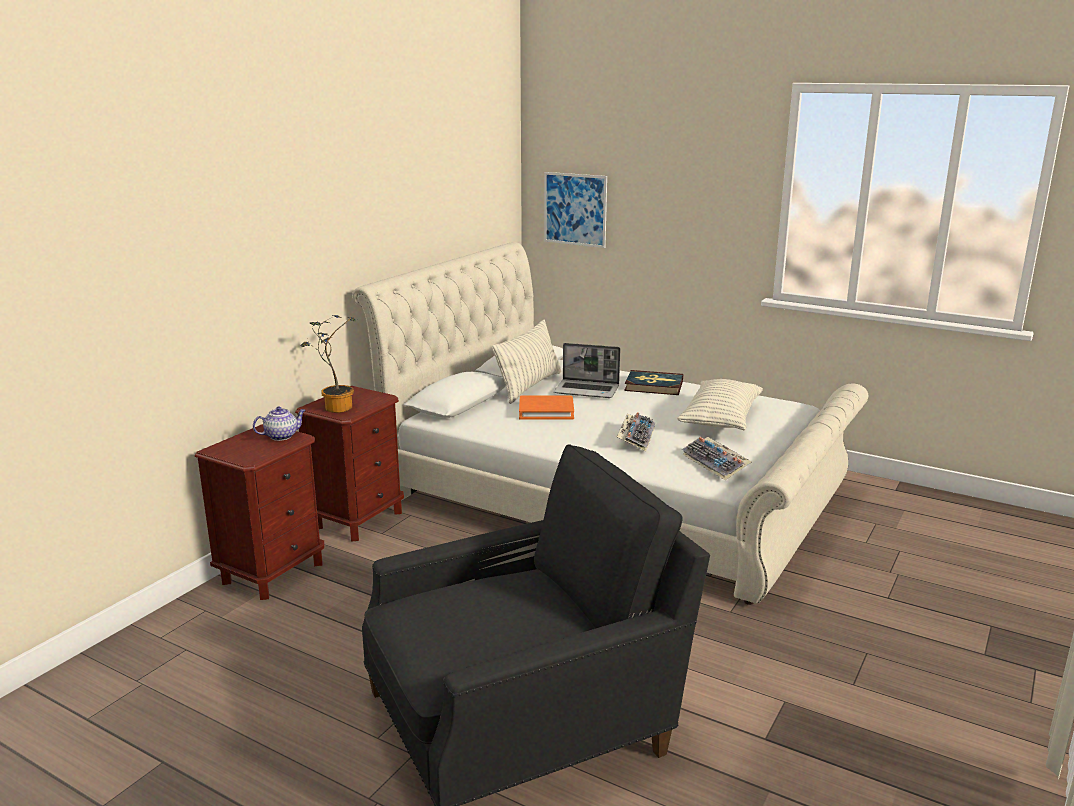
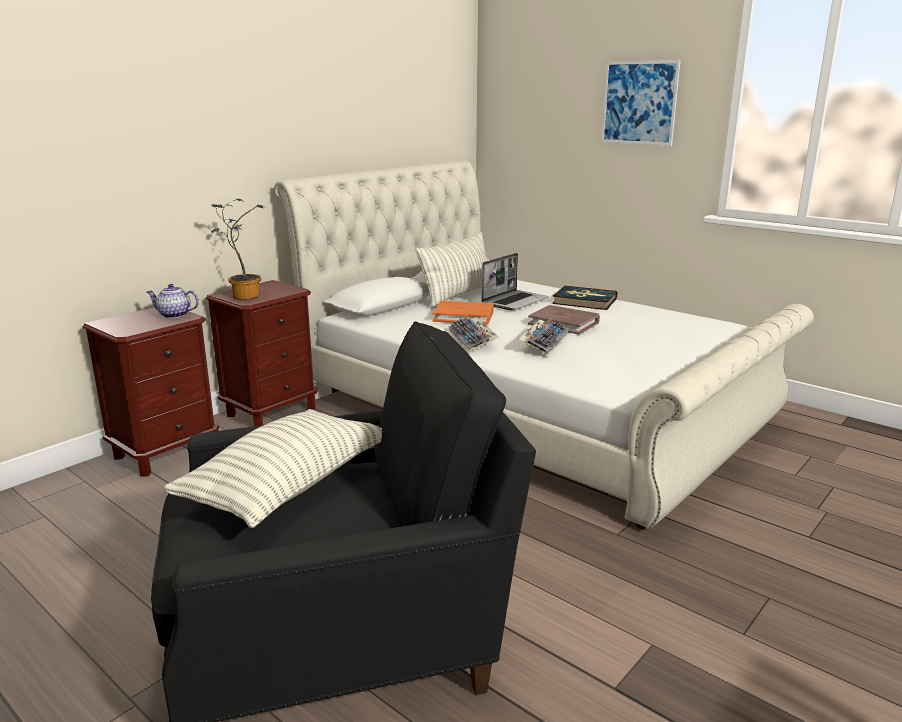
camera: 10 degrees right, 0 degrees up
teapot [253,407,306,441] -> teapot turned 150 degrees counterclockwise [147,284,199,318]
picture [544,172,607,248] -> picture moved to [601,60,681,146]
laptop [554,343,620,398] -> laptop turned 75 degrees counterclockwise [481,253,549,311]
pillow [677,379,763,430] -> pillow moved to [164,409,382,528]
keyboard [682,437,752,480] -> keyboard moved to [448,316,499,352]
none -> brown book [528,305,600,335]

